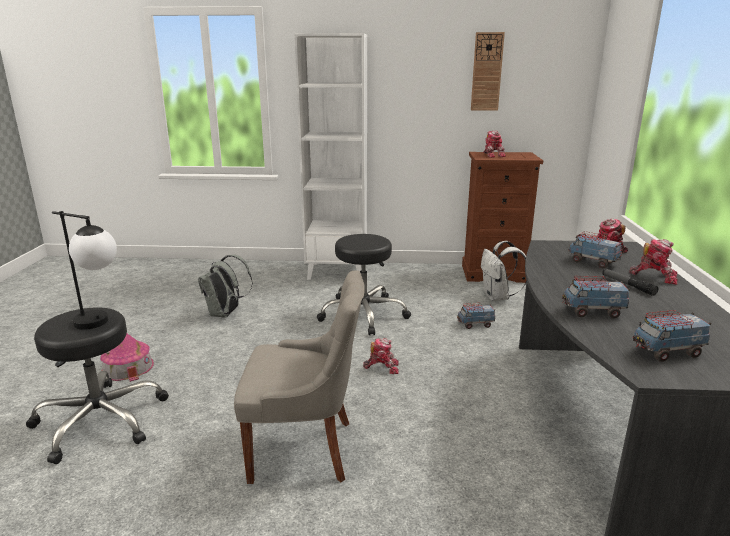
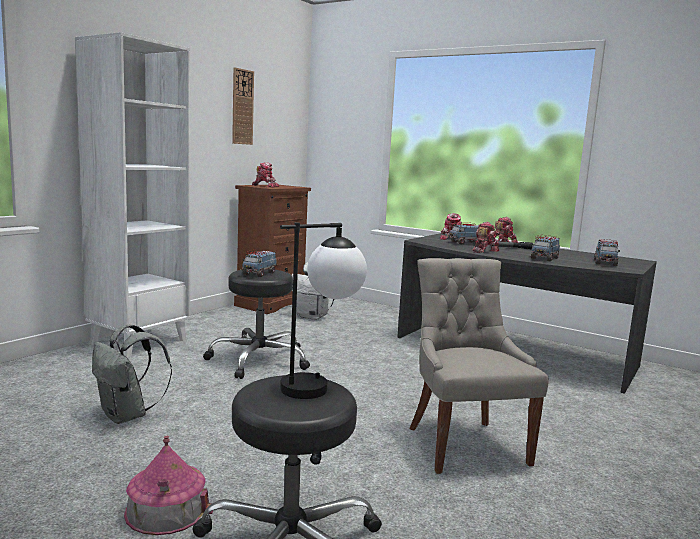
camera: 60 degrees left, 10 degrees down
grey chair [234,270,365,484] -> grey chair turned 45 degrees counterclockwise [409,258,549,474]
toy robot [363,338,399,374] -> toy robot moved to [473,222,499,253]
toy truck [457,303,495,329] -> toy truck moved to [242,249,277,277]

